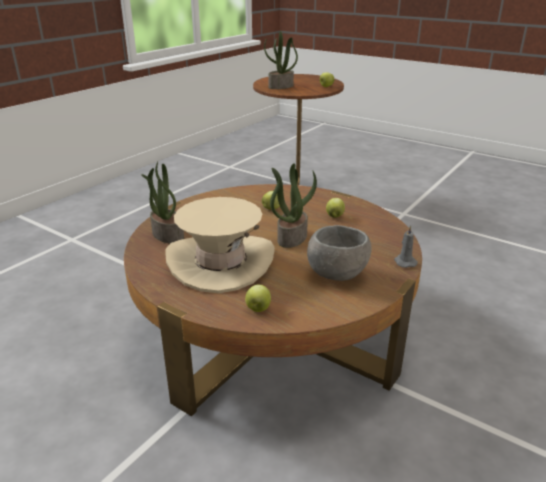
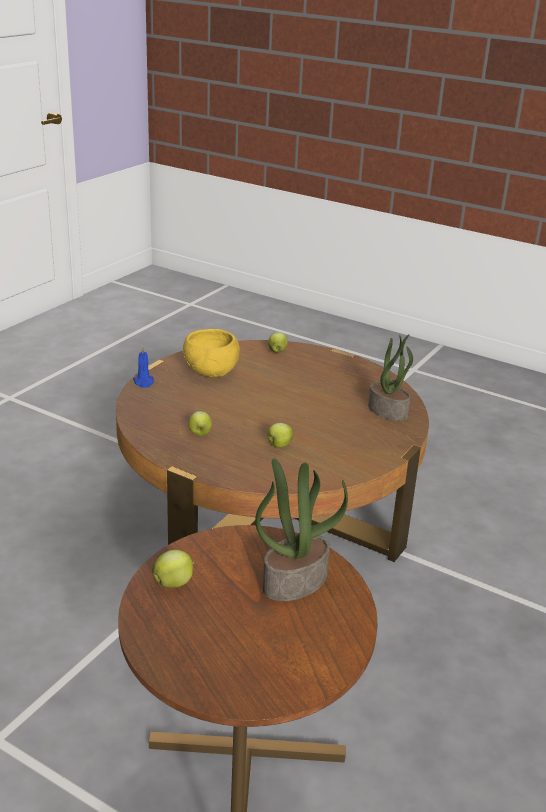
camera: 175 degrees right, 0 degrees up
beige hat [165,197,275,293] -> none
potted plant [270,163,317,248] -> none
grey bowl [307,225,372,281] -> yellow bowl [183,329,240,378]
grey candle [394,225,418,268] -> blue candle [133,346,154,388]

